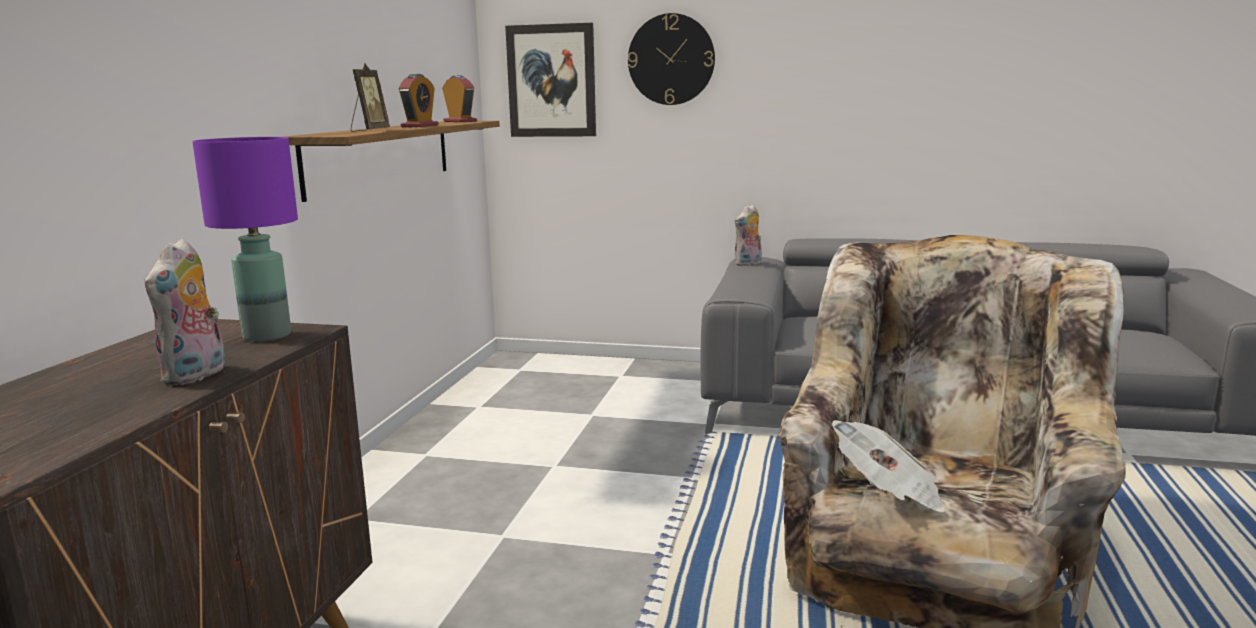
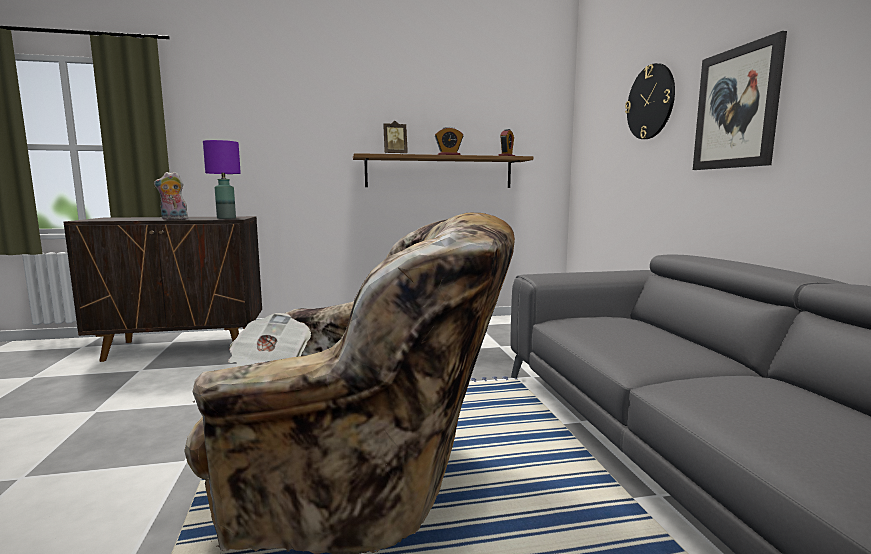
camera: 65 degrees right, 5 degrees down
picture [505,23,596,137] -> picture moved to [693,31,787,170]
plush toy [735,204,762,266] -> none

